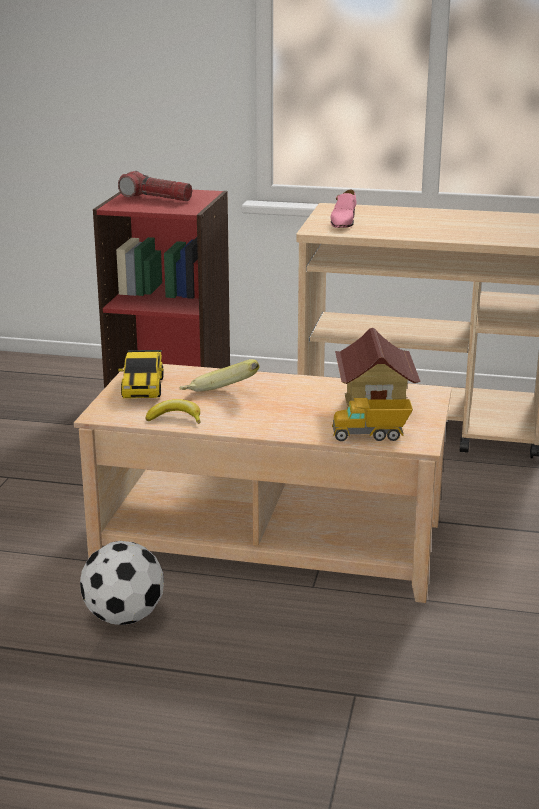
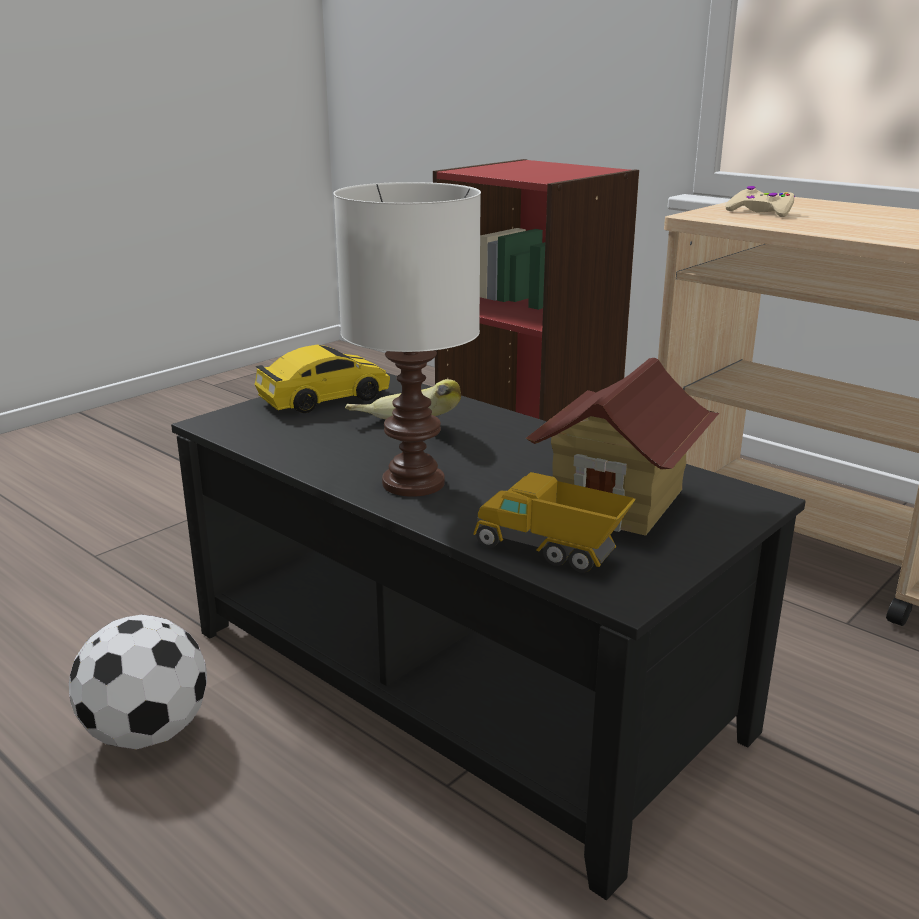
camera: 30 degrees right, 0 degrees up
beige coffee table [74,364,452,603] -> black coffee table [171,373,806,900]
flashlight [118,171,192,201] -> none
toy car [118,350,164,398] -> toy car turned 150 degrees counterclockwise [255,345,390,413]
banana [146,399,201,424] -> none
pink shoe [331,190,357,228] -> beige game controller [725,186,795,217]
none -> white table lamp [333,182,481,497]

